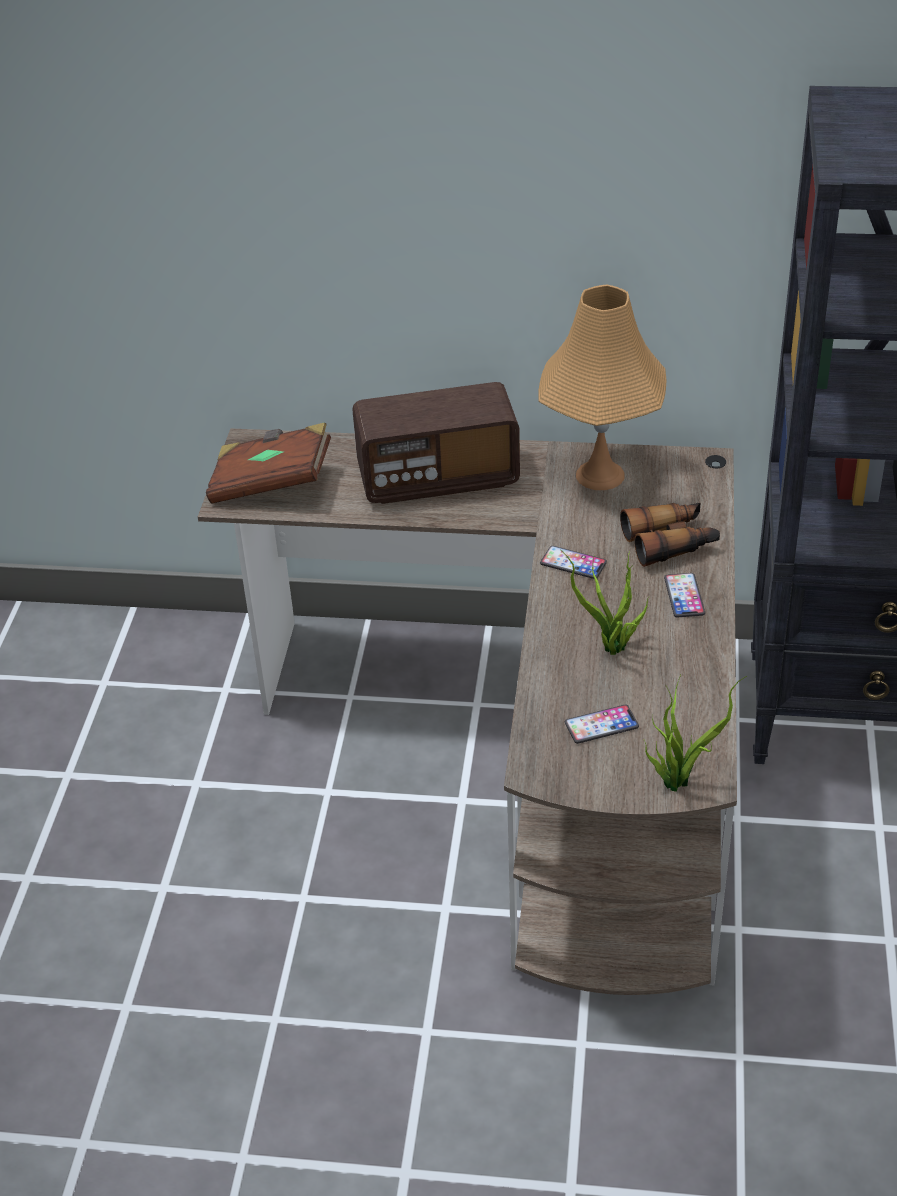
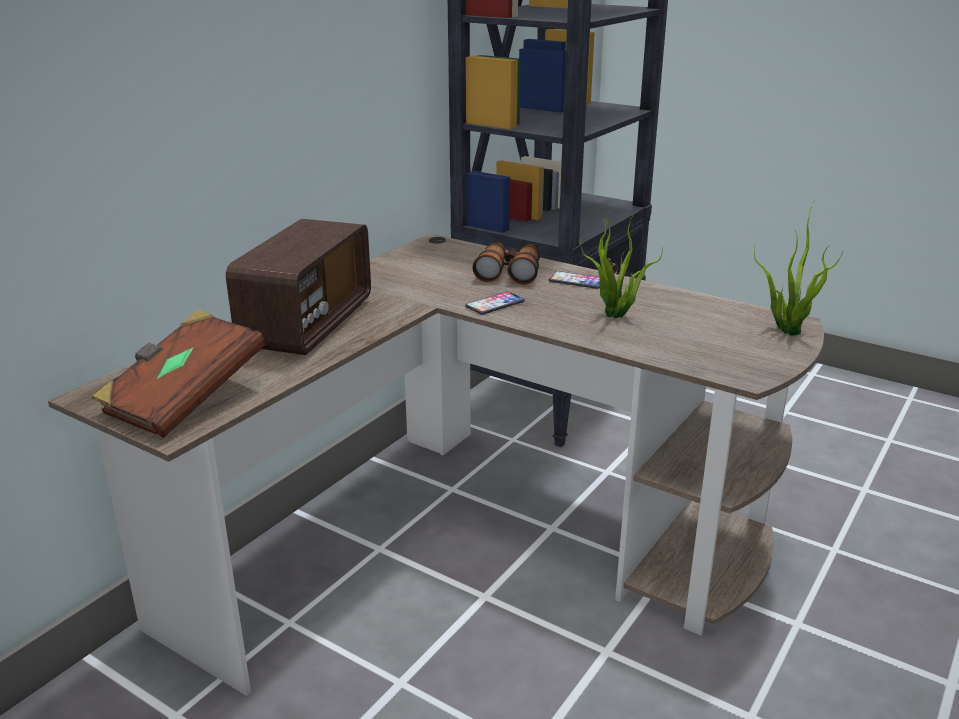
camera: 65 degrees left, 15 degrees down
orange table lamp [538,285,666,490] -> none
phone [565,704,639,744] -> none

